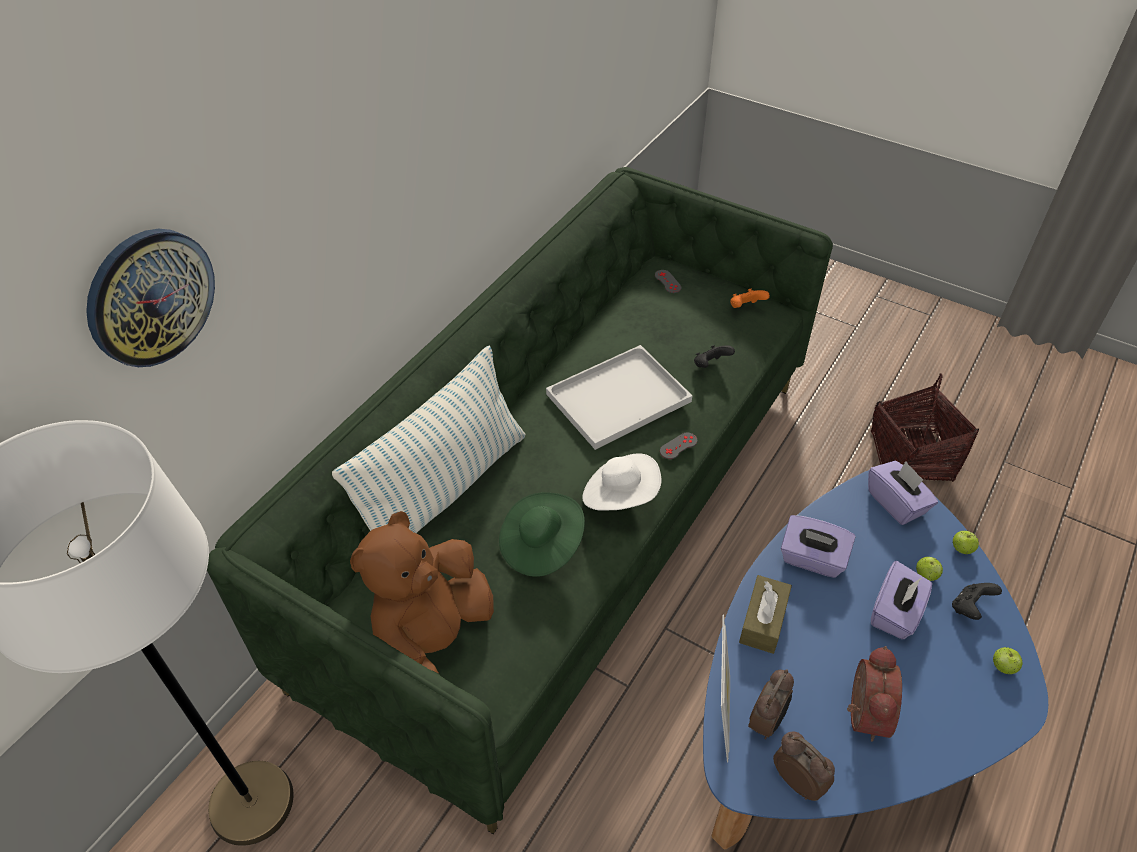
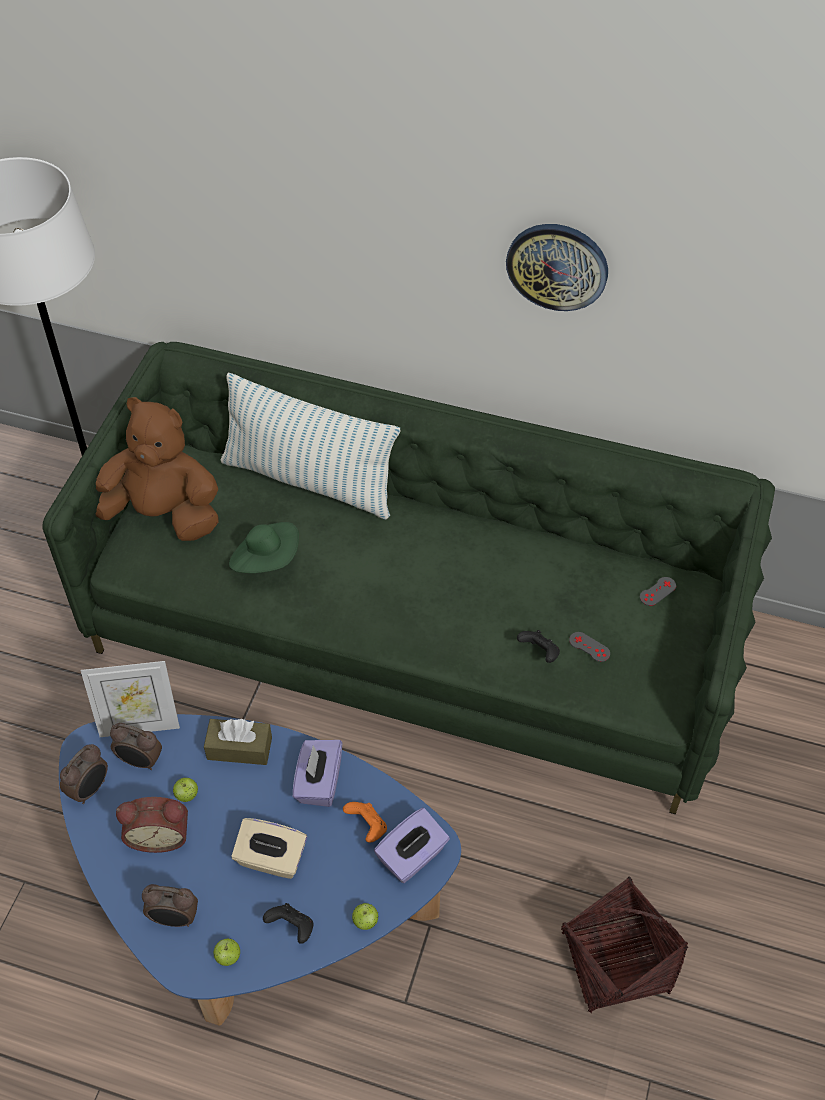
camera: 75 degrees right, 5 degrees up
wall clock [86,229,215,367] -> wall clock moved to [506,224,608,311]
white tray [546,345,692,450] -> none
white hat [583,454,661,510] -> none
grey game controller [660,433,697,459] -> grey game controller moved to [569,632,610,662]
orange game controller [730,289,770,308] -> orange game controller moved to [343,802,387,843]
purple tissue box [871,561,932,639] -> beige tissue box [231,818,307,879]
apple [916,557,943,581] -> apple moved to [173,777,198,802]
none -> alarm clock [142,884,198,927]

